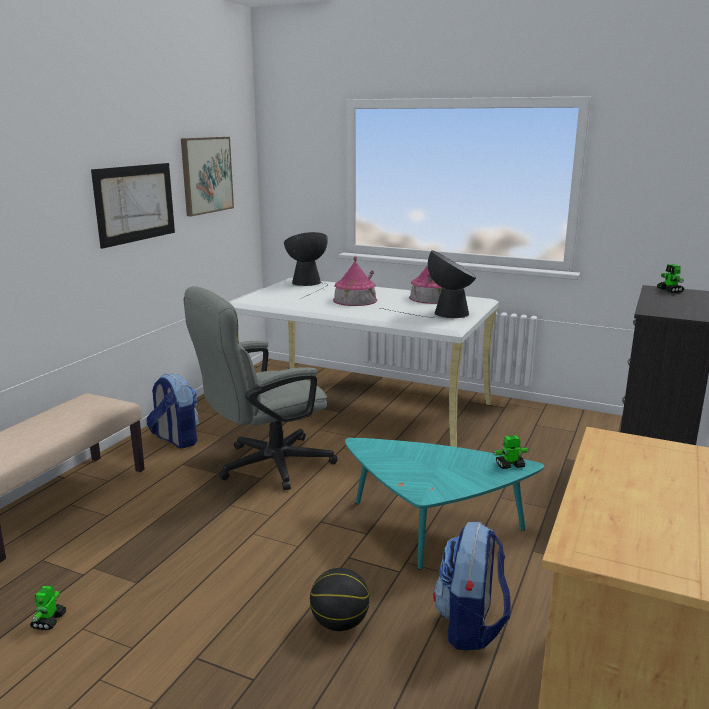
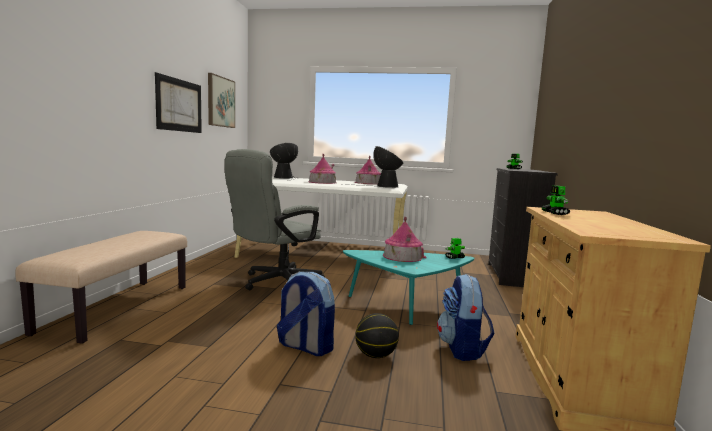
camera: 15 degrees left, 10 degrees down
toy robot [30,586,67,630] -> toy robot moved to [542,185,570,215]
backpack [146,374,199,448] -> backpack moved to [277,271,335,356]
none -> toy house [383,217,427,262]

